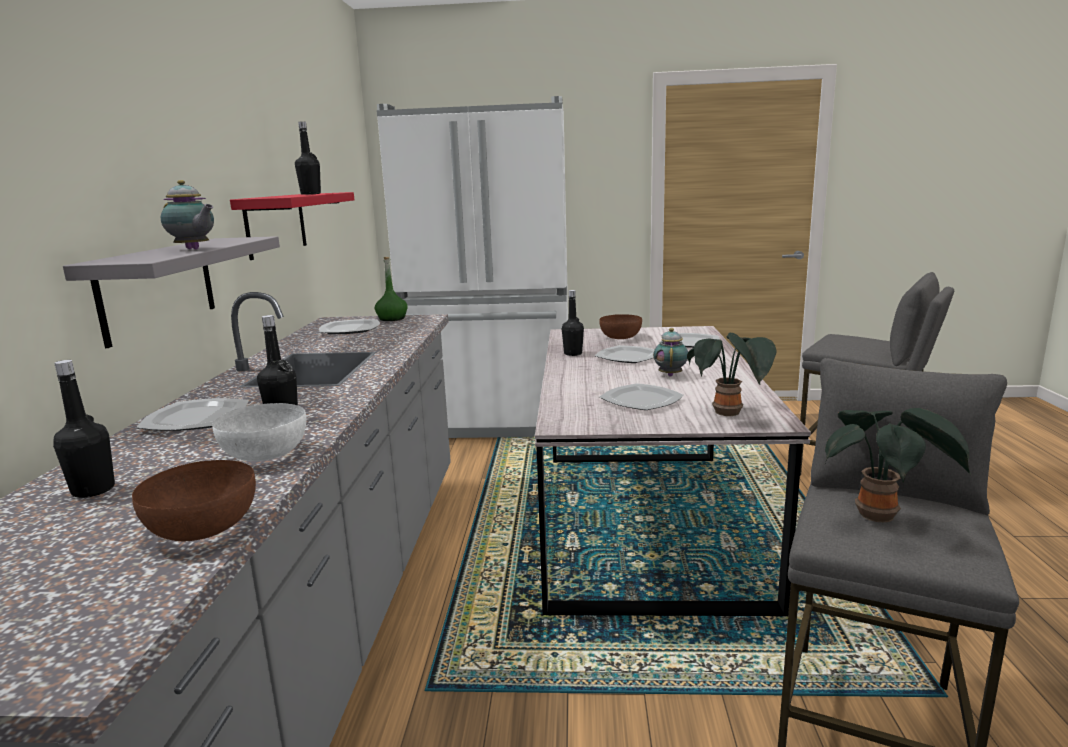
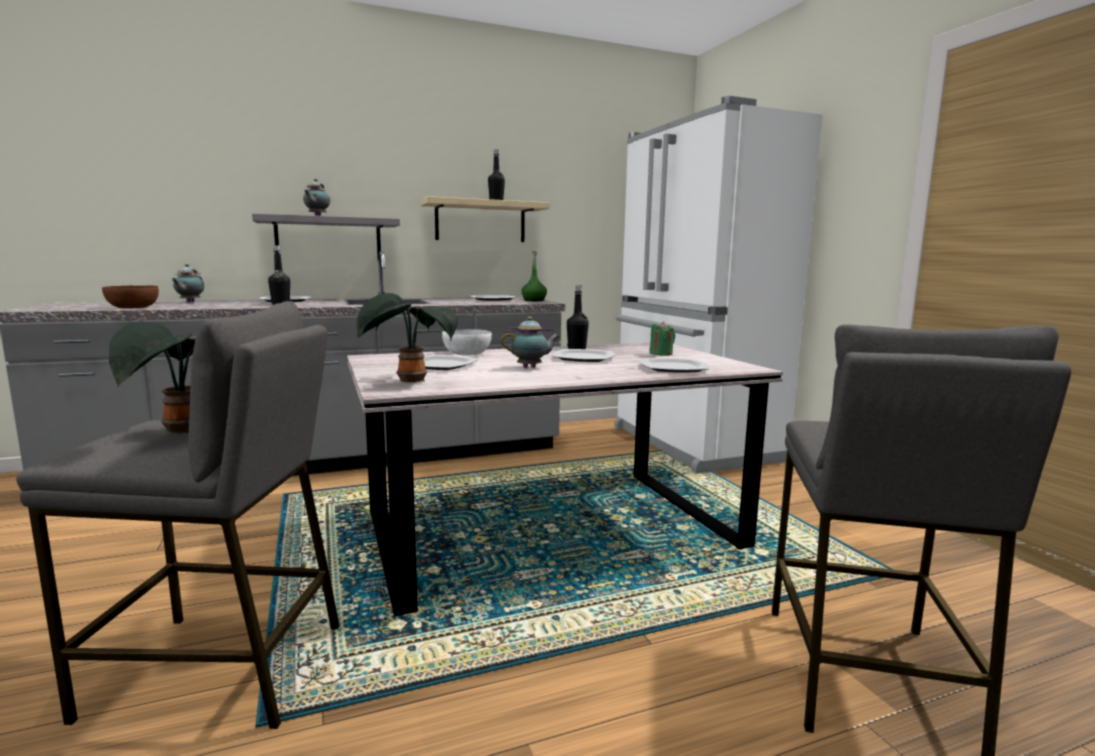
camera: 65 degrees right, 5 degrees down
black bottle [53,360,115,498] -> teapot [171,264,204,302]
white bowl [212,403,307,461] -> white bowl moved to [442,329,492,356]
red shelf [230,192,355,260] -> beige shelf [420,196,550,242]
brown bowl [599,314,642,339] -> green candle [649,321,675,356]

